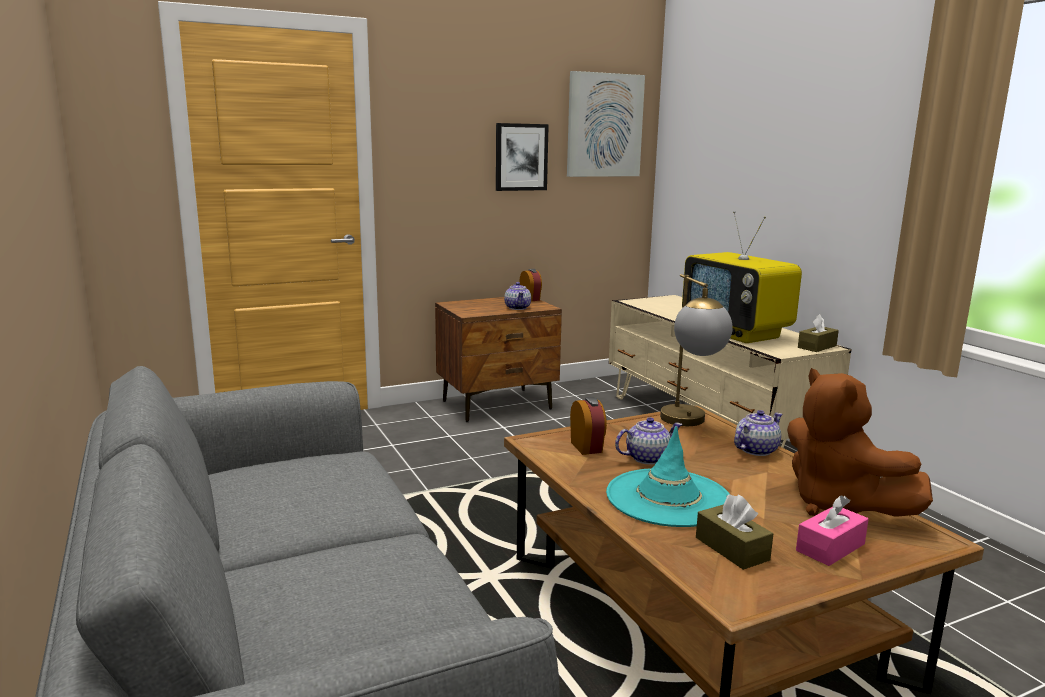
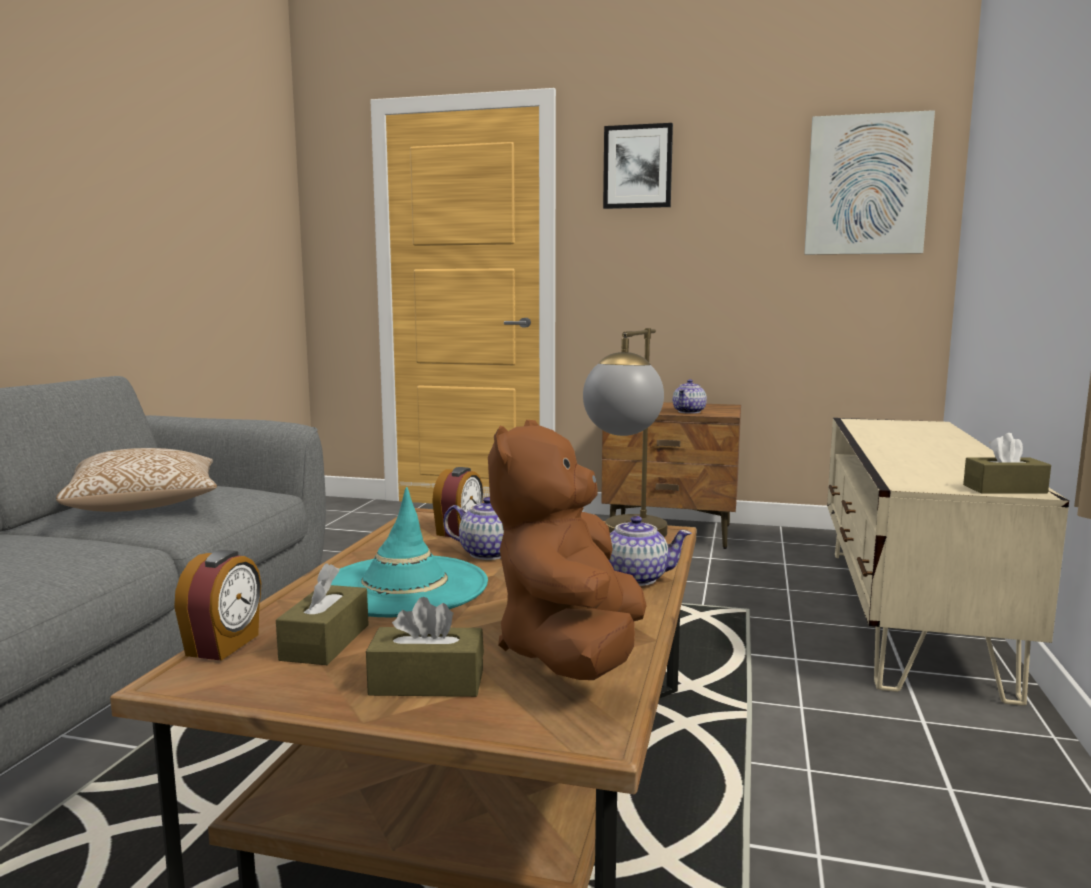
camera: 40 degrees right, 5 degrees down
picture [496,123,549,191] -> picture moved to [603,123,673,209]
alarm clock [519,269,542,301] -> alarm clock moved to [174,550,261,661]
television [682,211,802,343] -> none
pink tissue box [796,495,869,566] -> brown tissue box [366,597,484,697]
none -> pillow [56,448,217,512]

